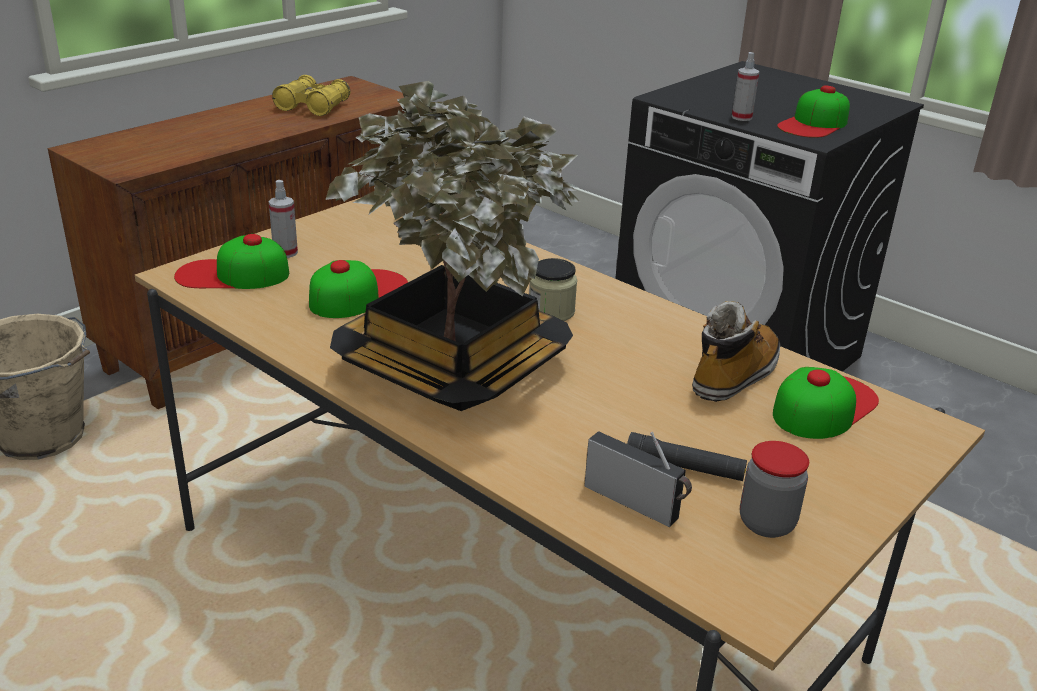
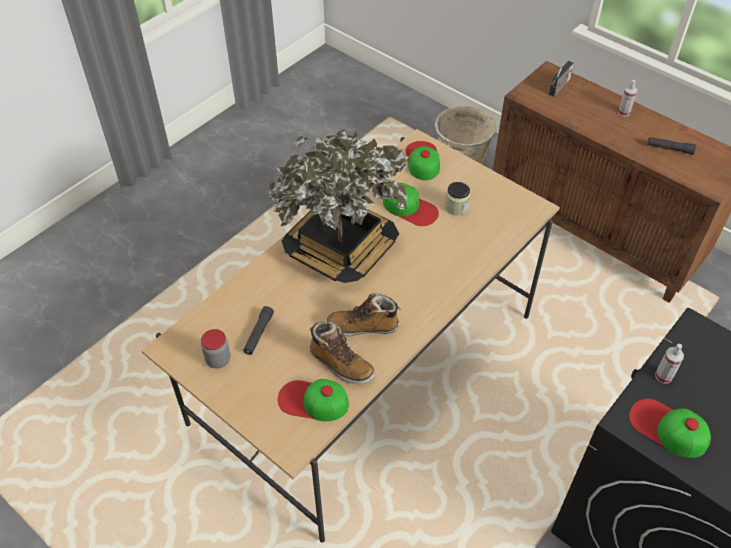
camera: 90 degrees right, 20 degrees up
spray bottle [269,180,298,258] -> spray bottle moved to [618,80,637,117]
yellow binoculars [272,75,350,116] -> black flashlight [647,137,696,155]
jar [529,258,577,322] -> jar moved to [445,182,471,215]
radio [584,431,692,527] -> radio moved to [549,61,574,97]
cap [773,367,879,439] -> cap turned 150 degrees clockwise [278,379,349,421]
none -> boot [326,293,401,336]

